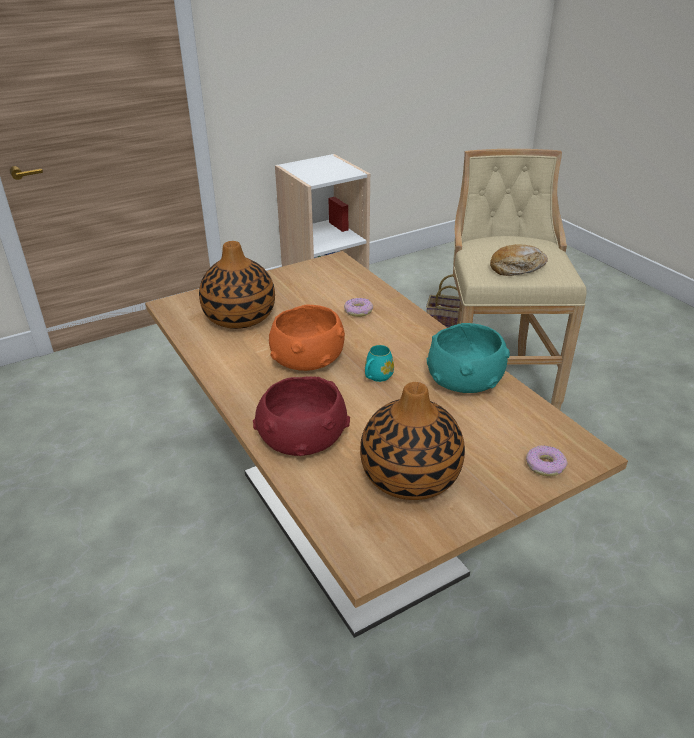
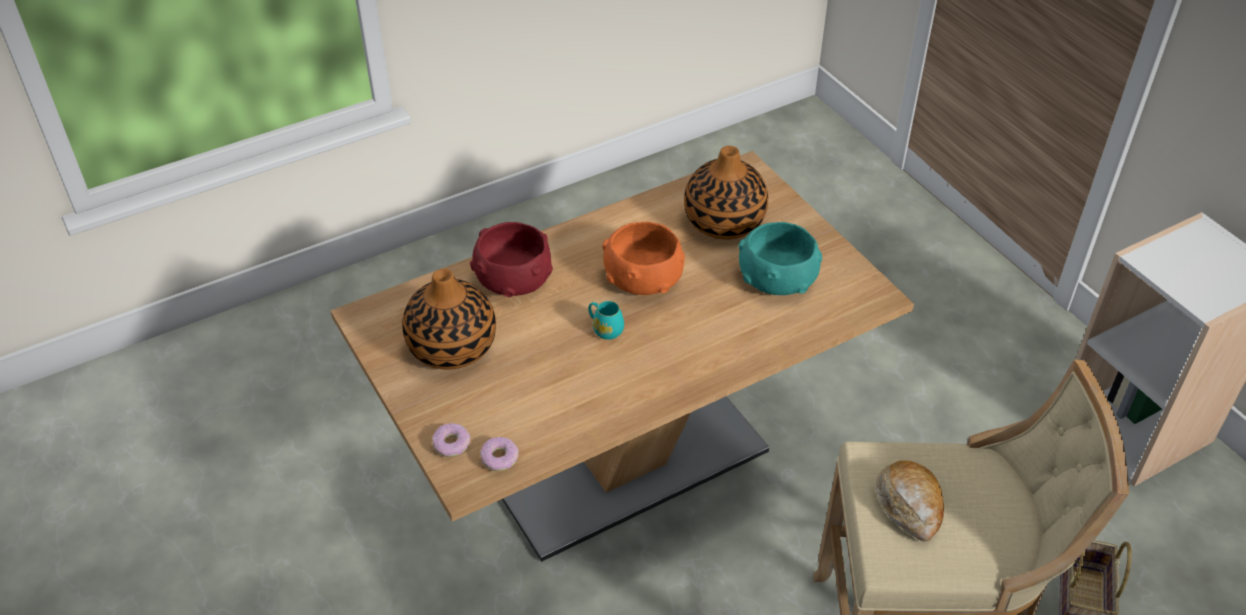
camera: 90 degrees right, 10 degrees up
donut [344,298,373,317] -> donut moved to [480,437,518,471]
turquoise bowl [427,323,510,393] -> turquoise bowl moved to [739,222,822,295]

